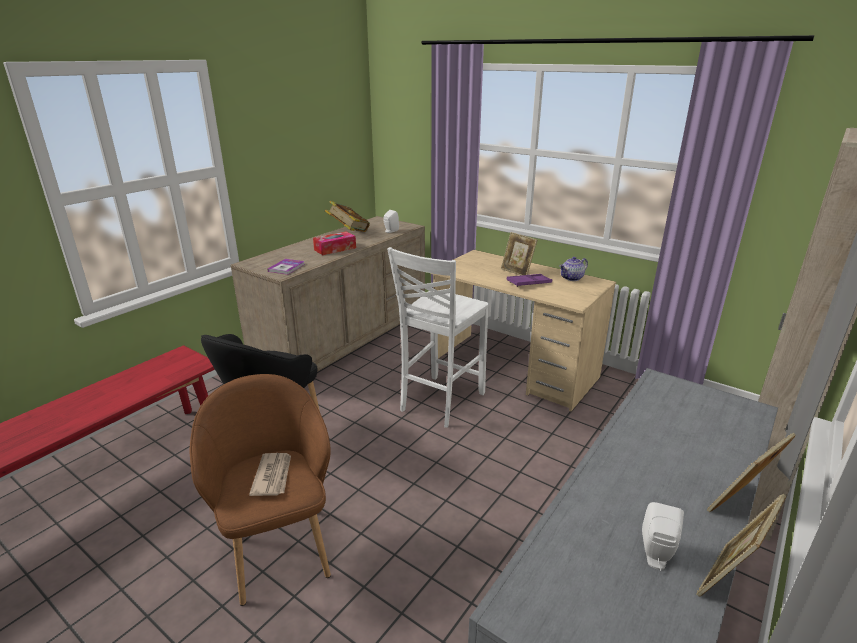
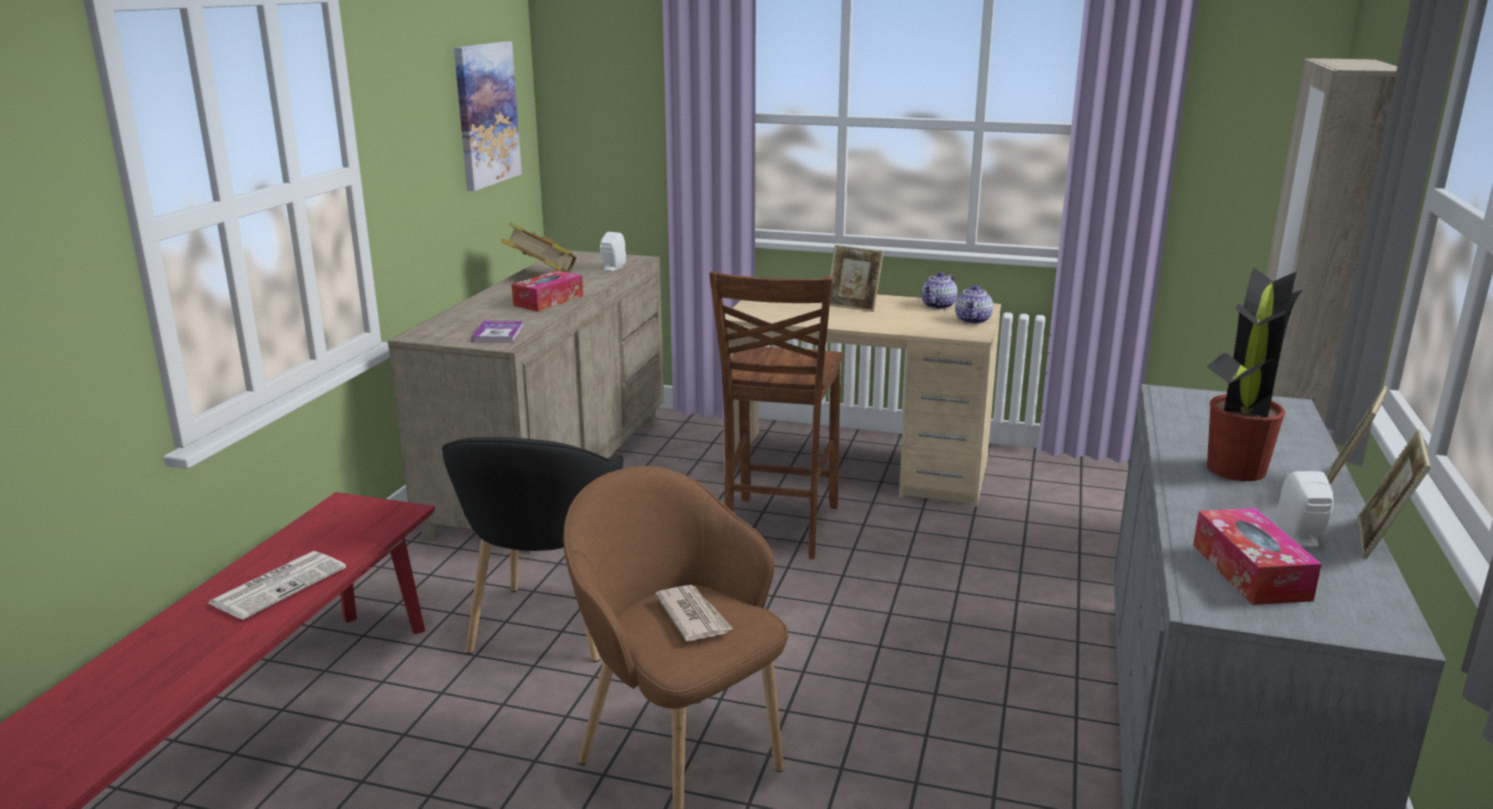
camera: 20 degrees left, 5 degrees down
white chair [387,247,489,428] -> brown chair [709,271,844,559]
purple tray [506,274,552,287] -> none
none -> newspaper [209,551,346,620]
none -> picture [454,41,522,191]
none -> teapot [955,285,993,324]
none -> tissue box [1193,508,1322,605]
none -> potted plant [1206,267,1303,481]

